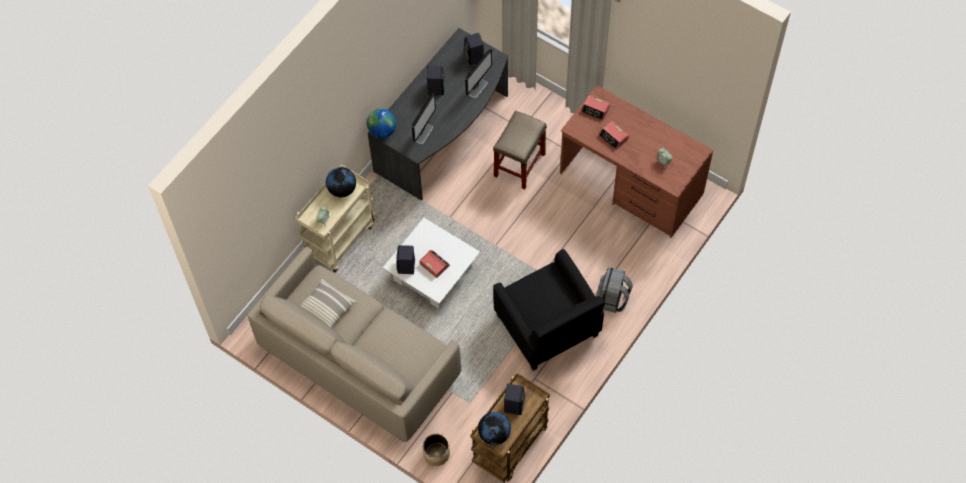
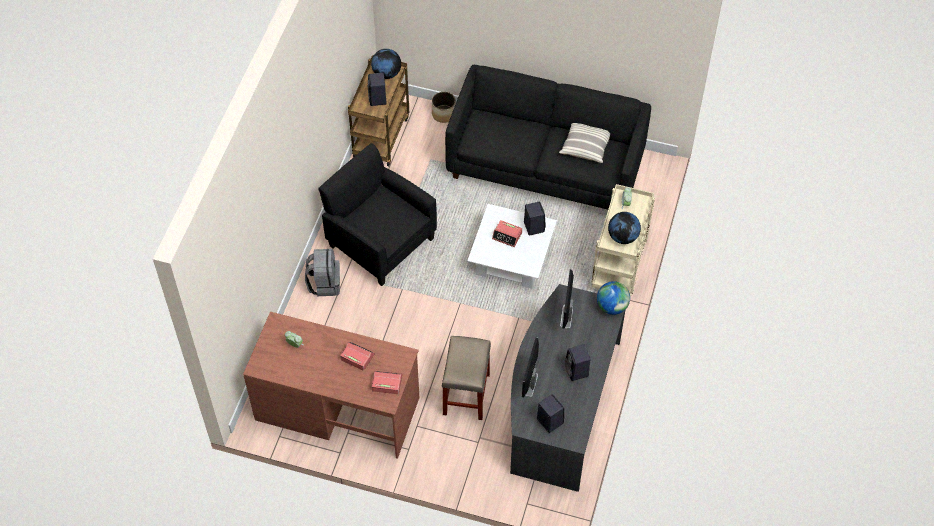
camera: 160 degrees right, 5 degrees down
beige sofa [247,247,461,442] -> black sofa [445,65,651,210]

